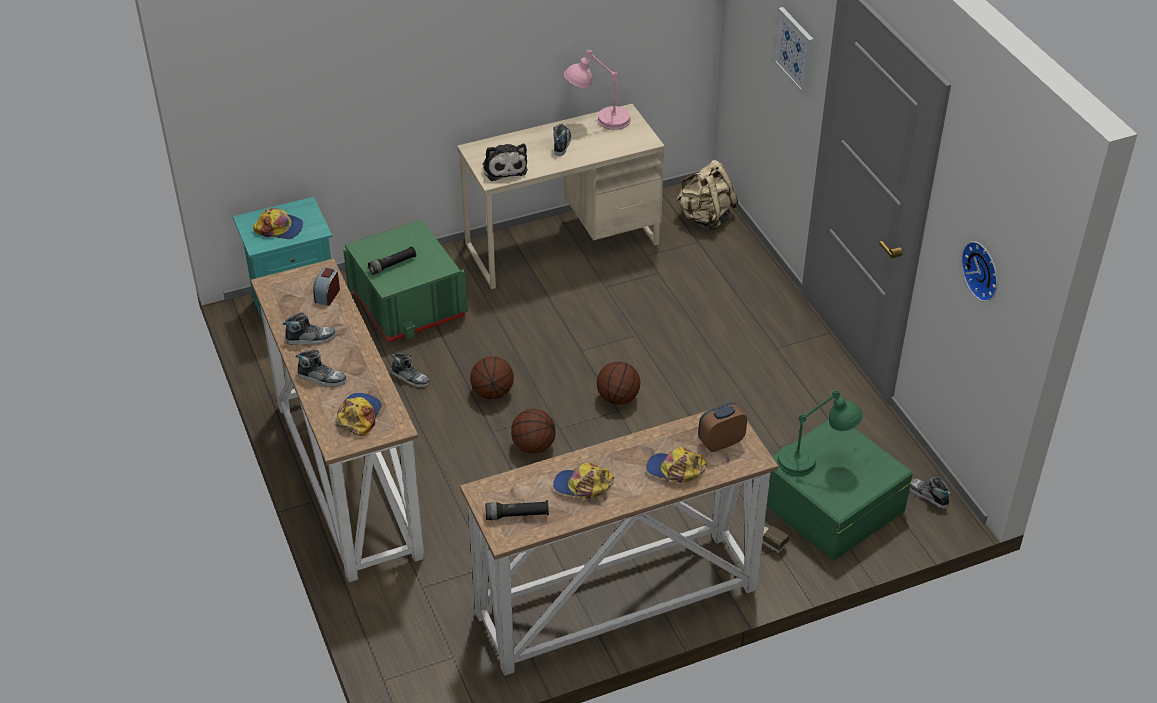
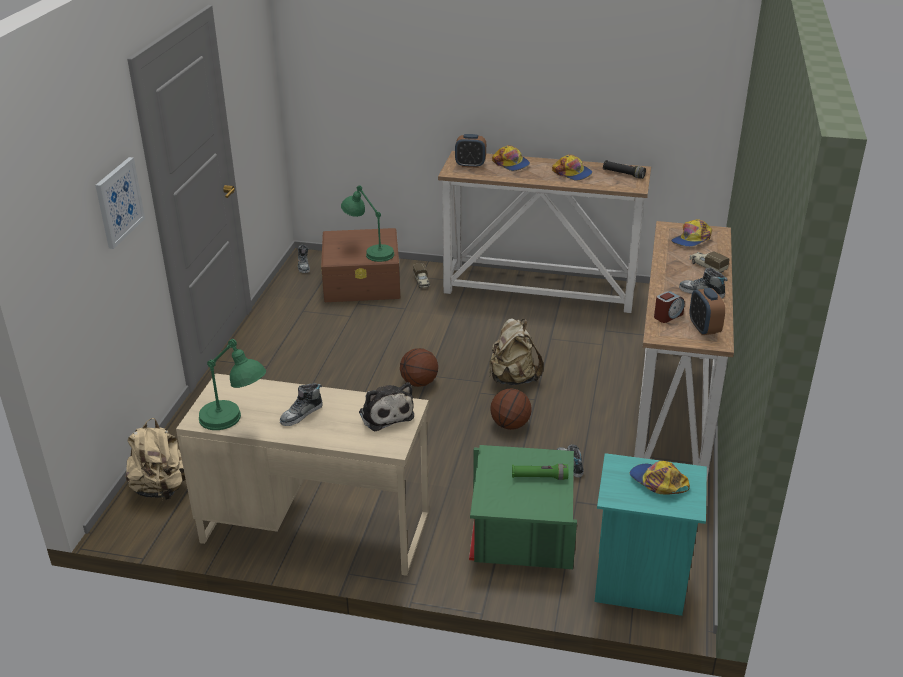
camera: 145 degrees left, 10 degrees down
shoe [296,350,347,387] -> toy truck [689,251,730,273]
black flashlight [368,246,416,275] -> green flashlight [512,464,568,480]
plush toy [482,144,528,181] -> plush toy turned 135 degrees clockwise [359,382,414,431]
basketball [511,409,556,454] -> beige backpack [489,318,543,385]
pink table lamp [564,50,631,130] -> green table lamp [199,339,266,430]
green storage box [767,419,913,561] -> brown storage box [321,228,400,302]
wall clock [961,241,998,302] -> none
none -> alarm clock [690,288,725,335]

